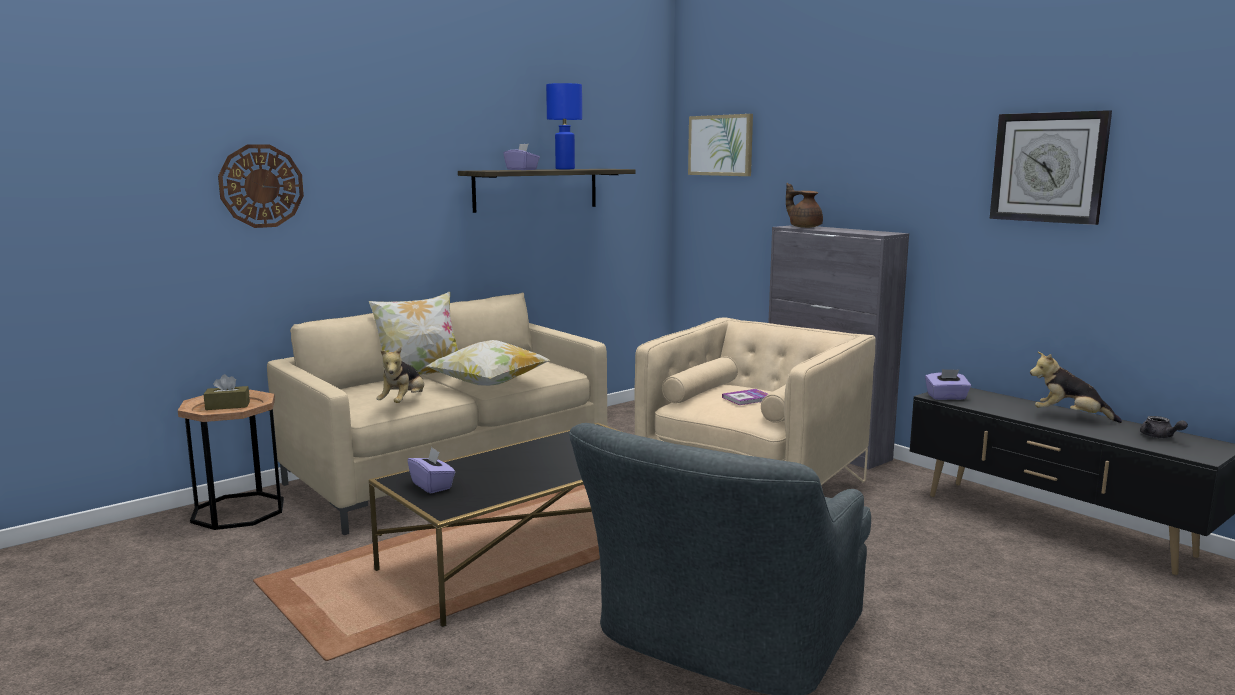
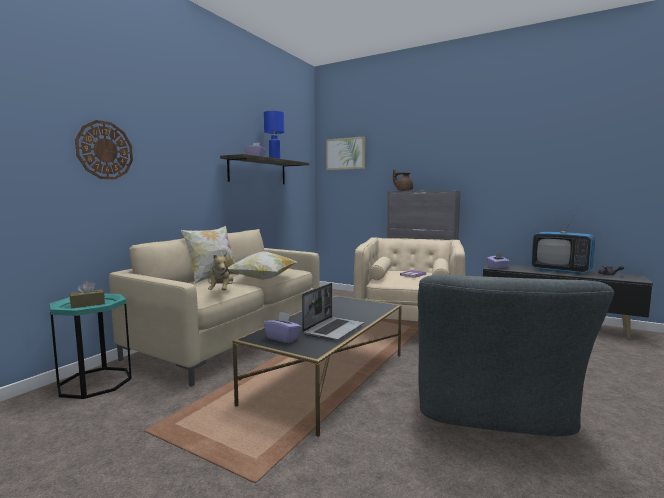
camera: 20 degrees left, 5 degrees down
brown side table [178,390,284,530] -> turquoise side table [49,293,132,399]
wall clock [990,110,1112,225] -> none
plush toy [1030,352,1122,423] -> television [531,208,595,274]
none -> laptop [302,283,364,341]

